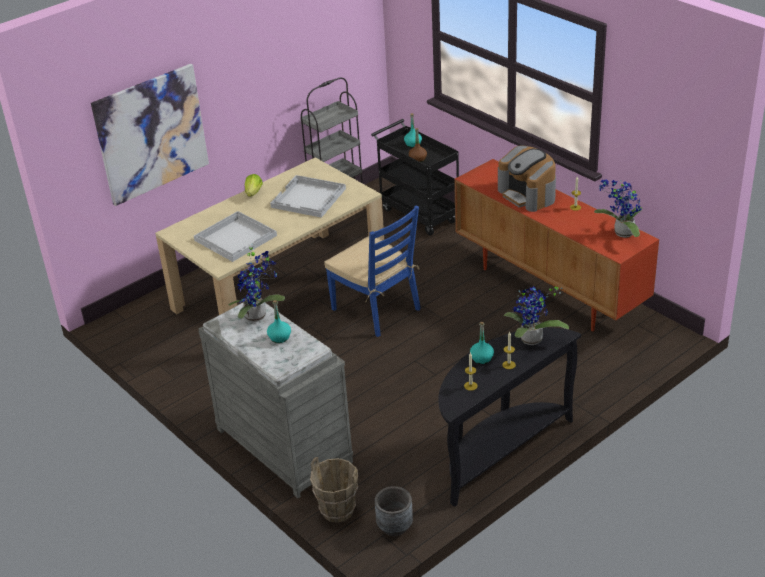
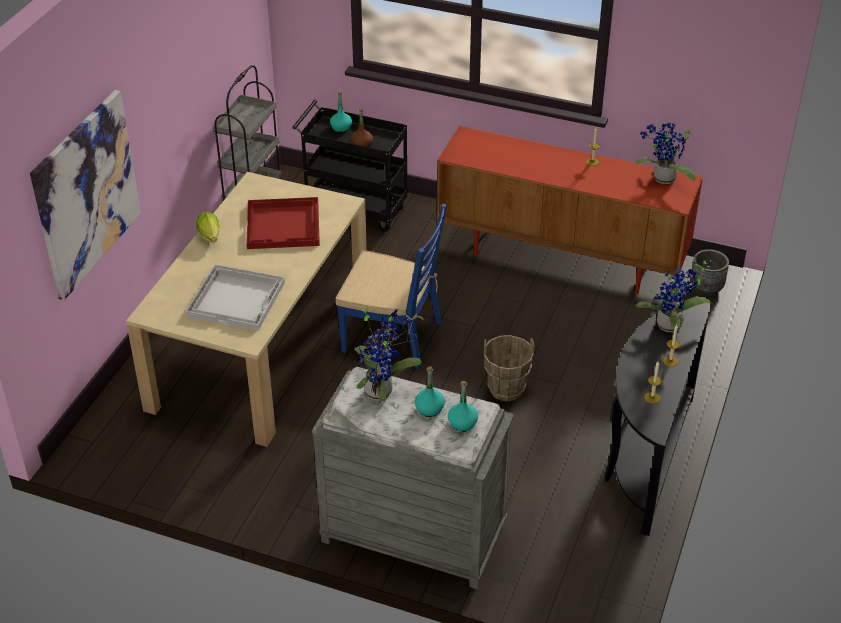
camera: 30 degrees left, 5 degrees up
white tray [270,175,346,218] -> red tray [246,197,320,249]
brown bucket [310,457,358,523] -> brown bucket moved to [484,335,535,401]
grey planter [375,486,413,536] -> grey planter moved to [690,249,729,296]
turquoise bottle [470,322,494,364] -> turquoise bottle moved to [448,381,478,432]
coffee machine [498,146,556,212] -> none

